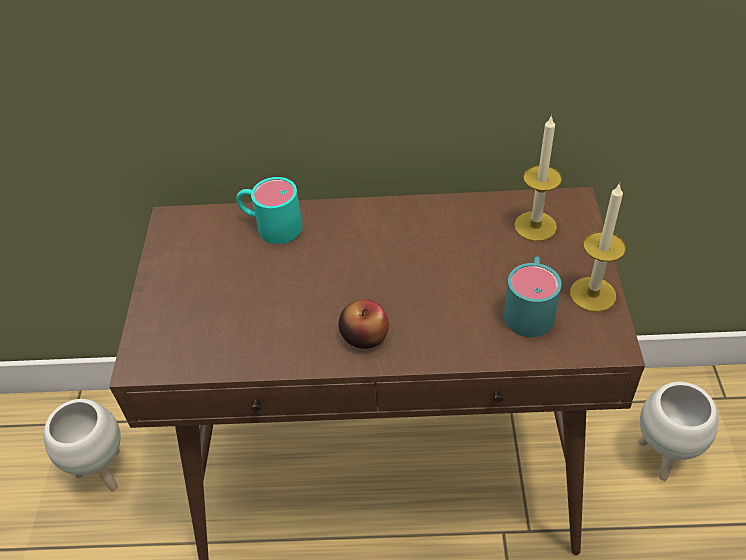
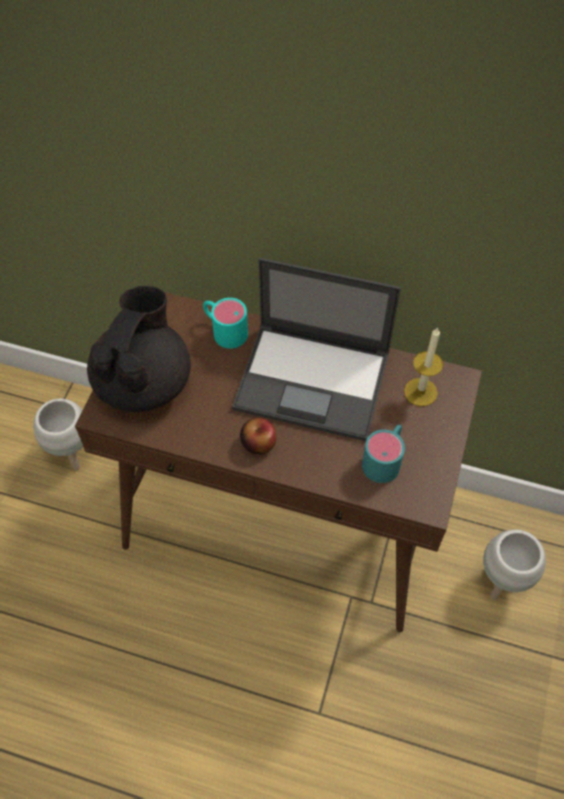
camera: 15 degrees right, 10 degrees up
candle [570,183,626,312] -> none
none -> black teapot [87,286,191,412]
none -> laptop [232,258,401,441]

